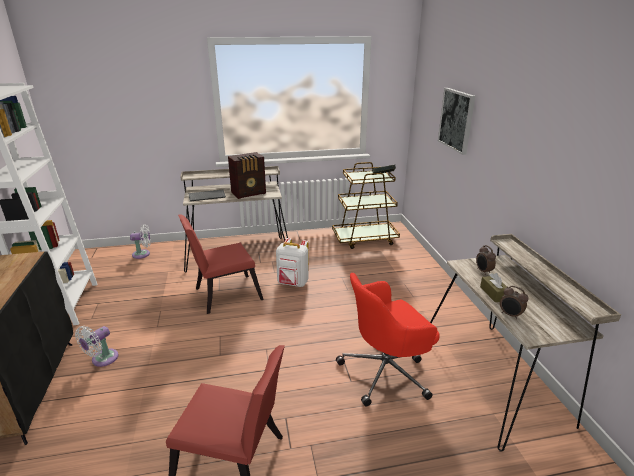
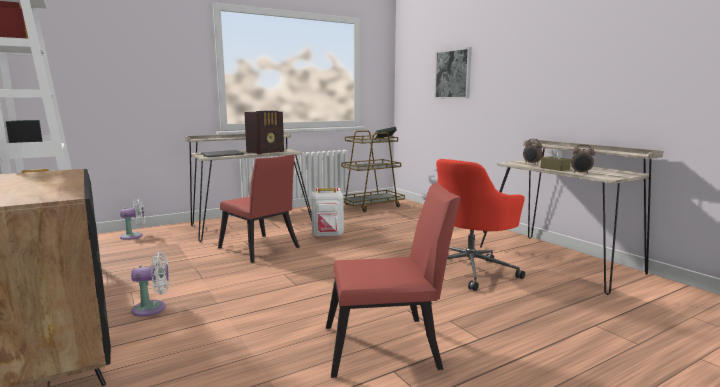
camera: 20 degrees left, 15 degrees down
white fan [75,326,119,367] -> white fan turned 120 degrees counterclockwise [131,252,169,317]
red chair [178,215,264,314] -> red chair turned 90 degrees counterclockwise [218,154,300,263]

